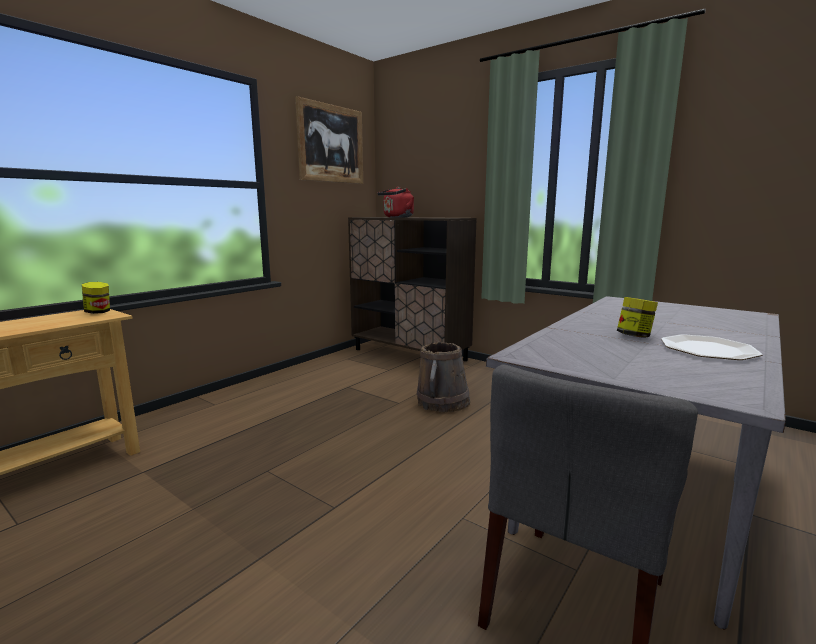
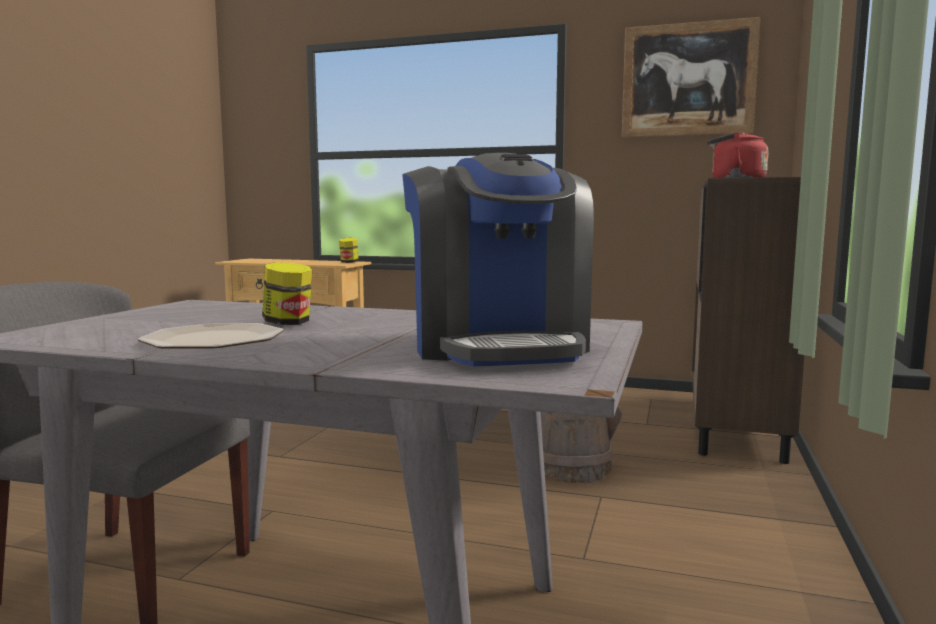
camera: 70 degrees right, 5 degrees down
none -> coffee machine [402,153,594,366]

